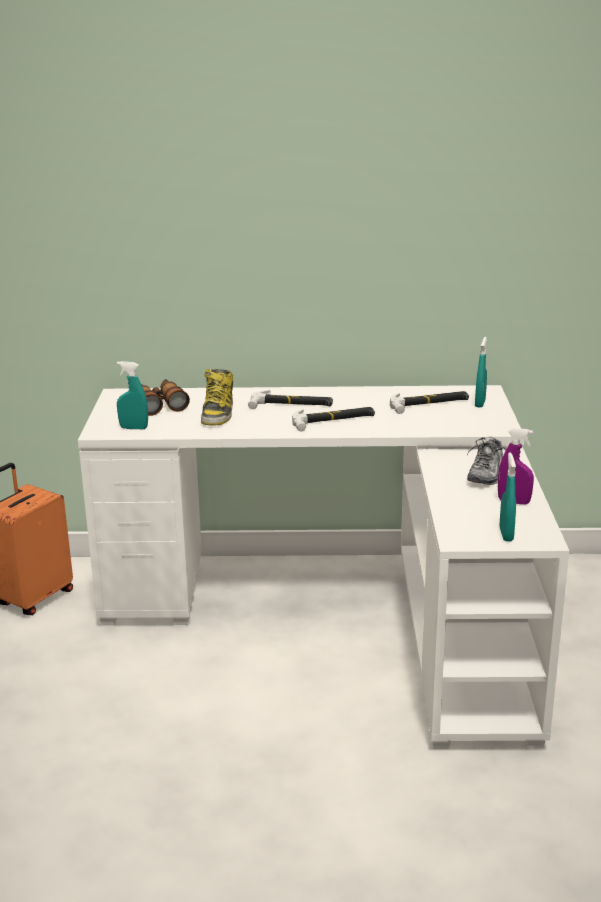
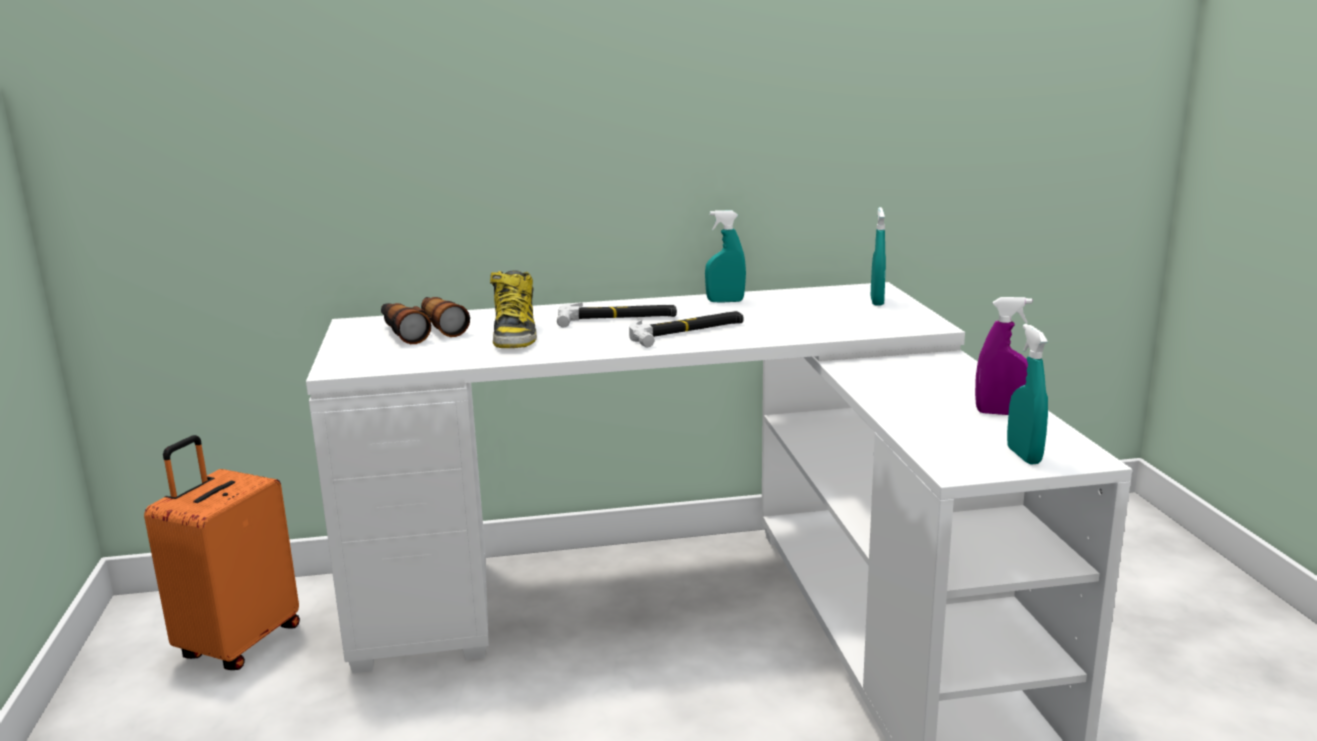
camera: 10 degrees left, 5 degrees down
turquoise spray bottle [117,361,148,429] -> turquoise spray bottle moved to [705,210,746,303]
hammer [390,391,469,414] -> none
shoe [467,437,506,485] -> none

